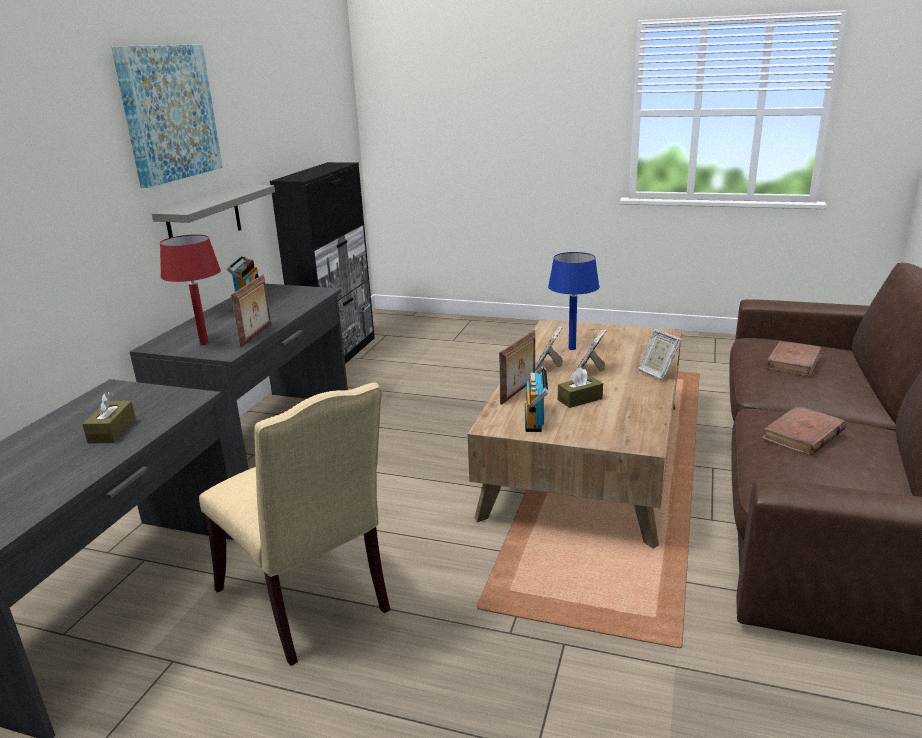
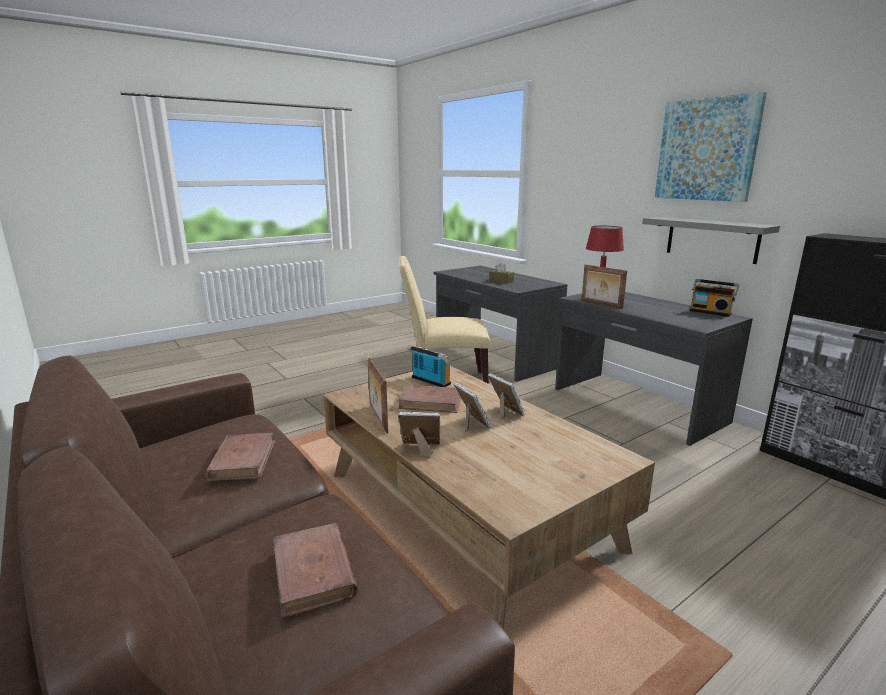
camera: 125 degrees right, 5 degrees down
picture frame [499,330,535,405] -> picture frame moved to [368,358,388,434]
blue table lamp [548,252,600,350] -> none
brown tissue box [558,367,603,408] -> brown book [398,385,461,413]

